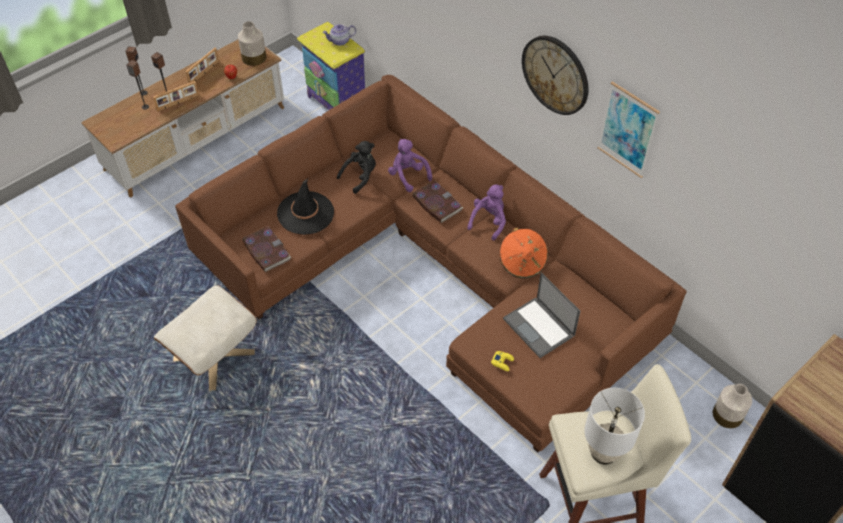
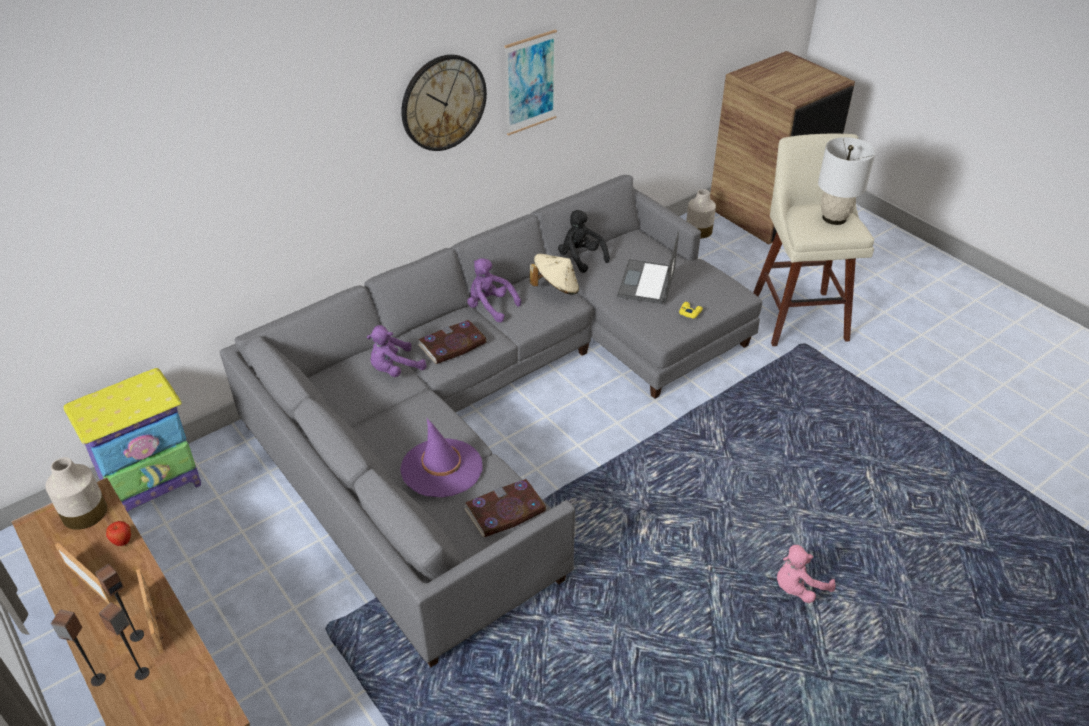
camera: 85 degrees left, 10 degrees down
beige ottoman [154,285,257,391] -> none
brown sofa [175,75,687,453] -> grey sofa [219,175,762,667]
black hat [277,178,334,235] -> purple hat [400,418,483,497]
teapot [322,24,356,46] -> none
black plush toy [337,141,376,194] -> black plush toy moved to [558,210,610,273]
orange hat [500,227,548,278] -> beige hat [530,254,579,295]
laptop [503,272,580,358] -> laptop turned 135 degrees clockwise [617,231,679,305]
none -> pink plush toy [777,545,836,603]

